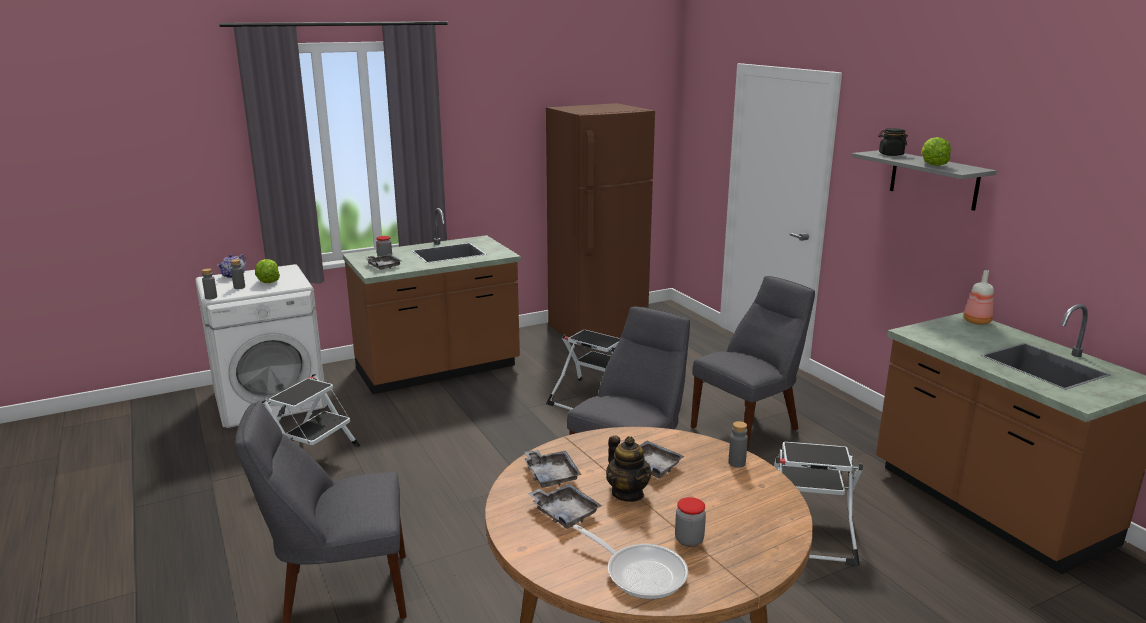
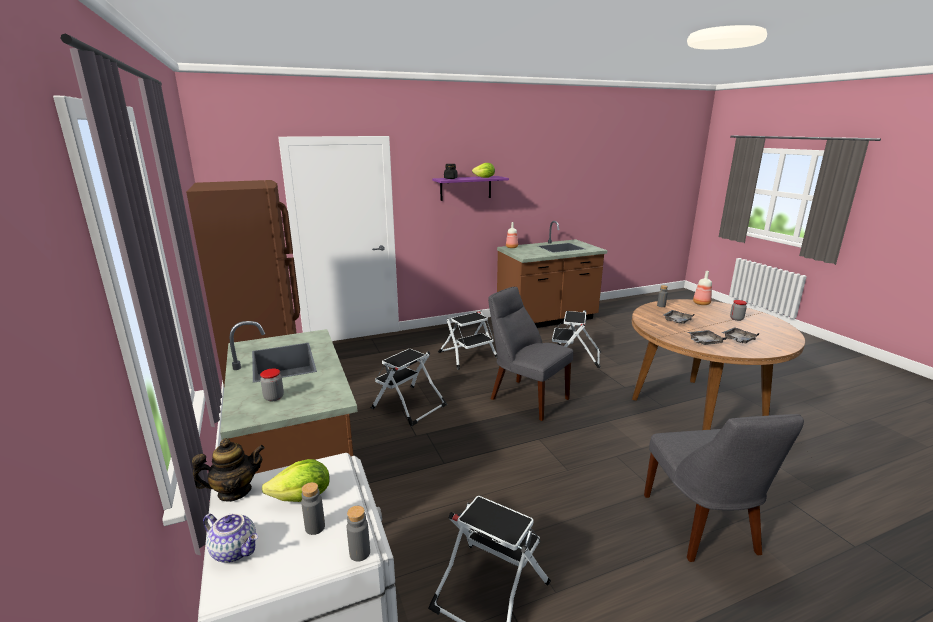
camera: 85 degrees left, 0 degrees up
grey tray [366,254,402,270] -> none
frying pan [573,524,688,599] -> none
teapot [606,436,651,502] -> teapot moved to [192,438,265,502]
grey chair [691,276,815,451] -> step ladder [438,311,497,370]
grey shelf [852,150,997,211] -> purple shelf [432,176,509,201]
none -> bottle [693,271,712,305]

